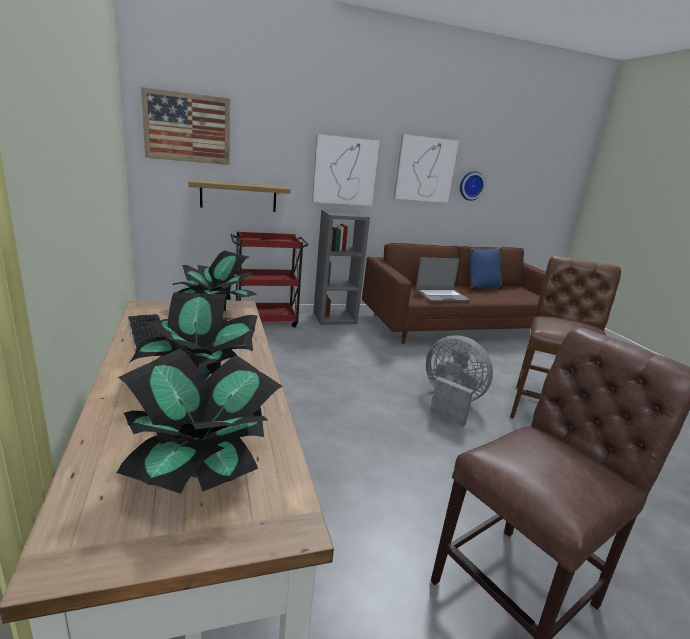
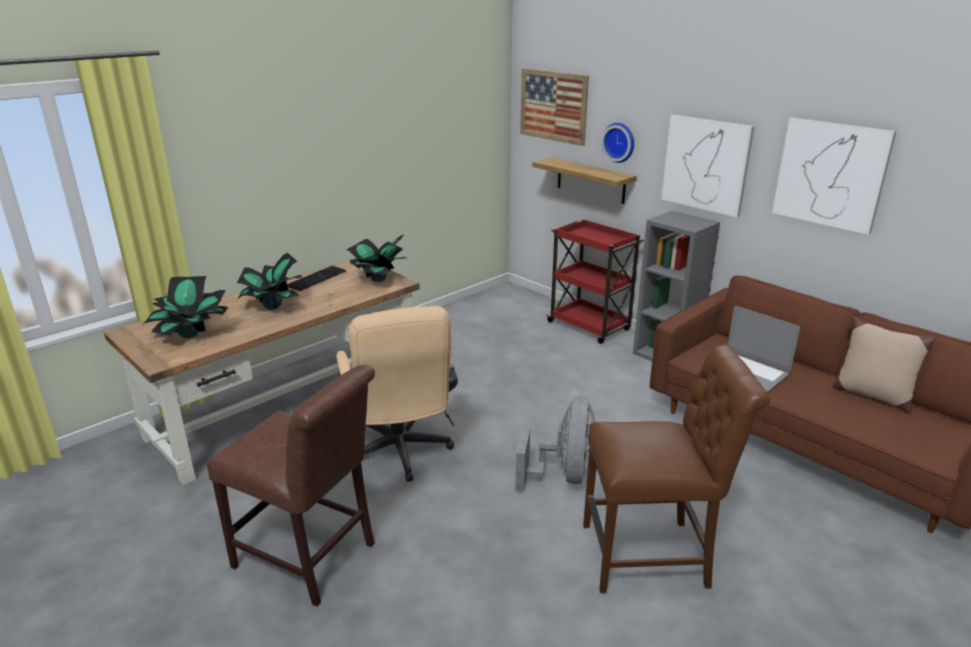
camera: 65 degrees right, 5 degrees up
wall clock [460,171,485,201] -> wall clock moved to [601,123,634,163]
blue pillow [468,247,503,290] -> beige pillow [833,316,935,414]
none -> beige office chair [336,306,458,482]

